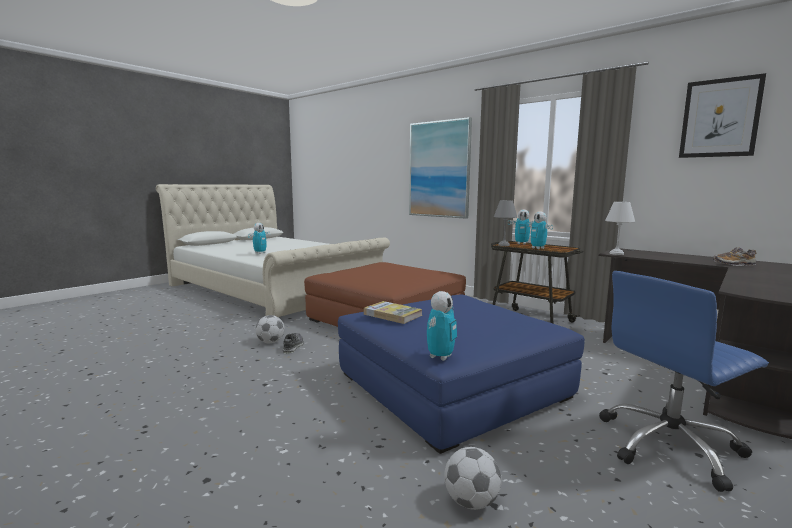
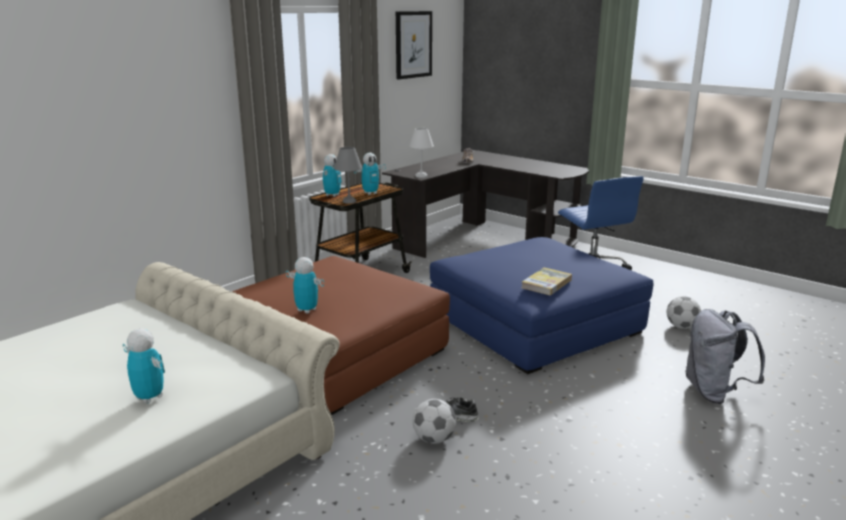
camera: 90 degrees left, 10 degrees up
picture [409,117,472,219] -> none
toy robot [427,291,457,361] -> toy robot moved to [286,257,324,314]
none -> grey backpack [685,309,765,404]

